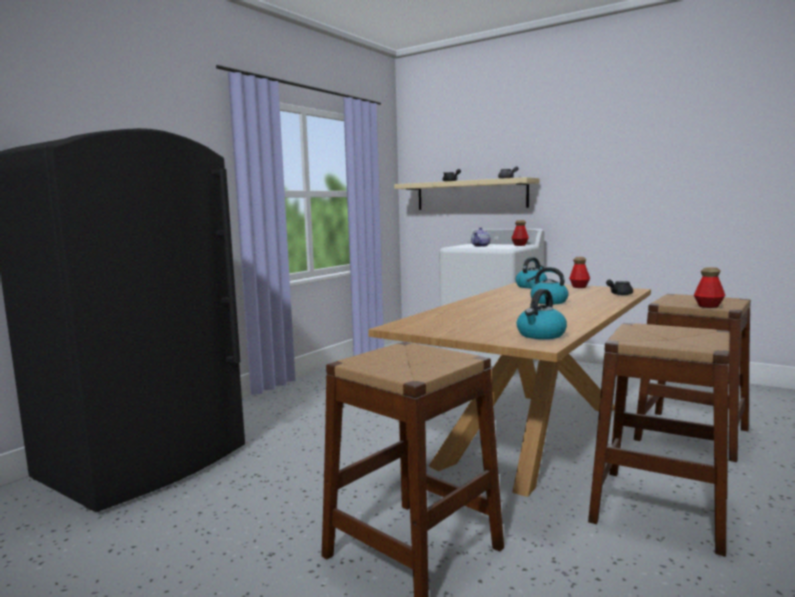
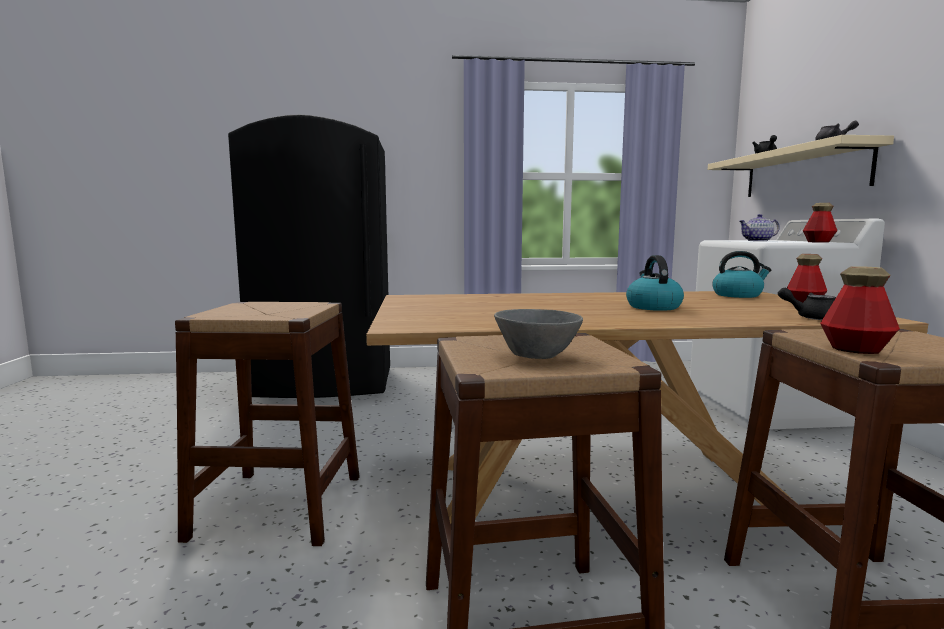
camera: 50 degrees right, 0 degrees up
kettle [517,289,567,339] -> none
none -> grey bowl [494,309,583,359]

